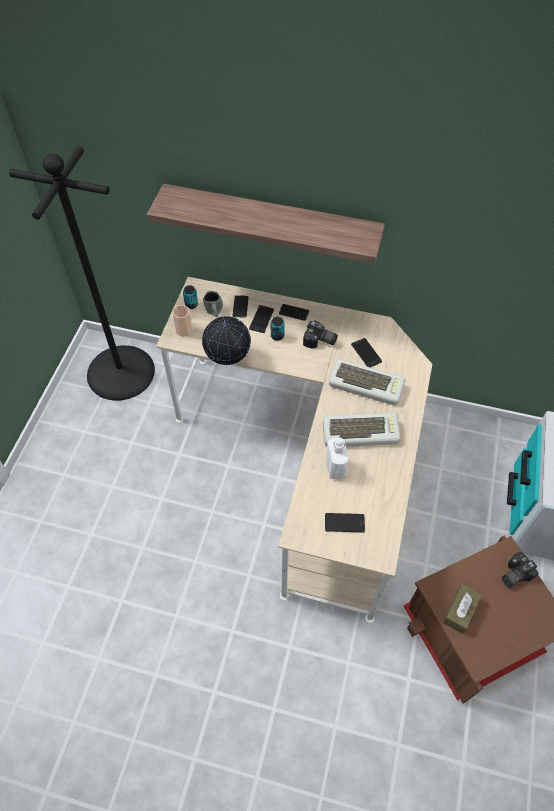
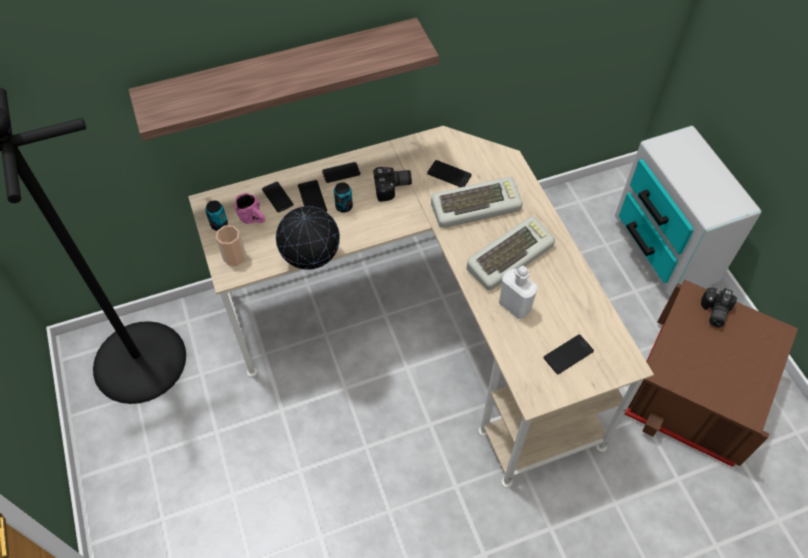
camera: 35 degrees left, 0 degrees up
grey mug [203,291,223,317] -> pink mug [235,193,265,224]
brown tissue box [443,584,482,634] -> none

